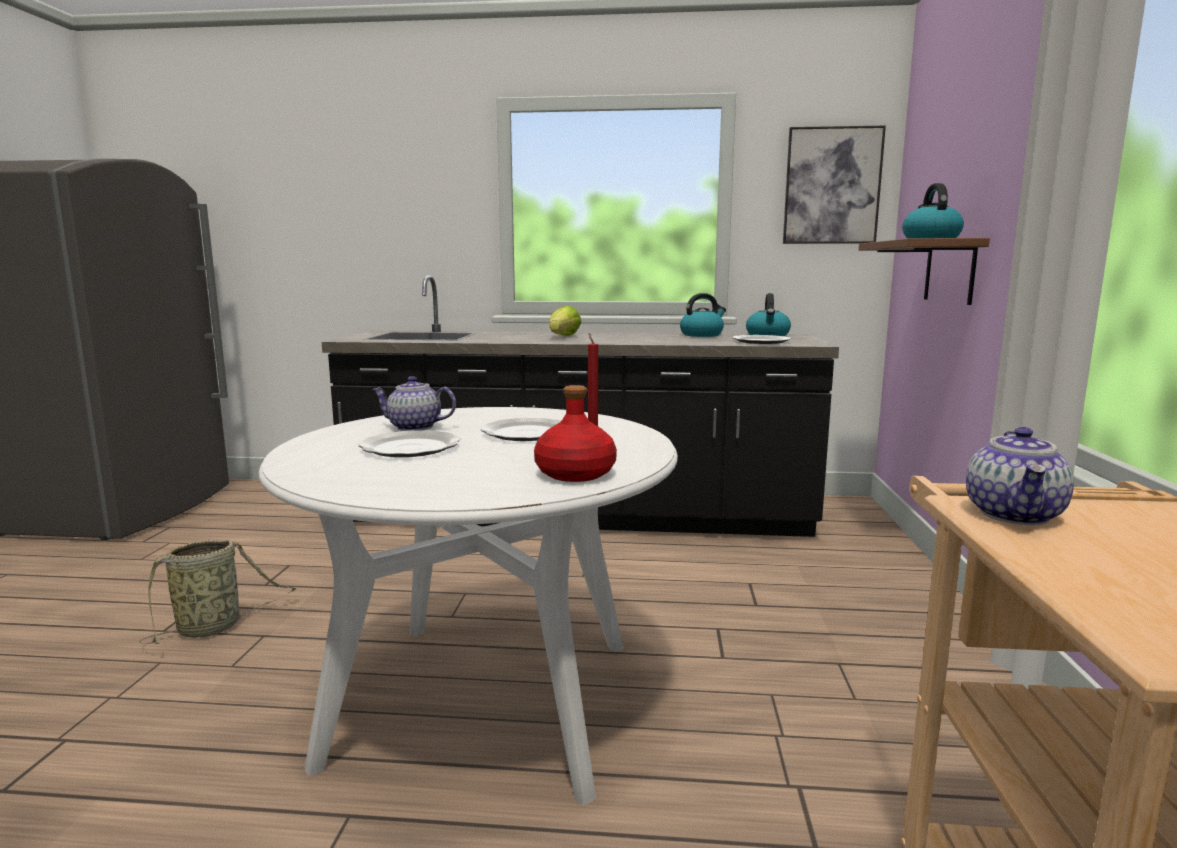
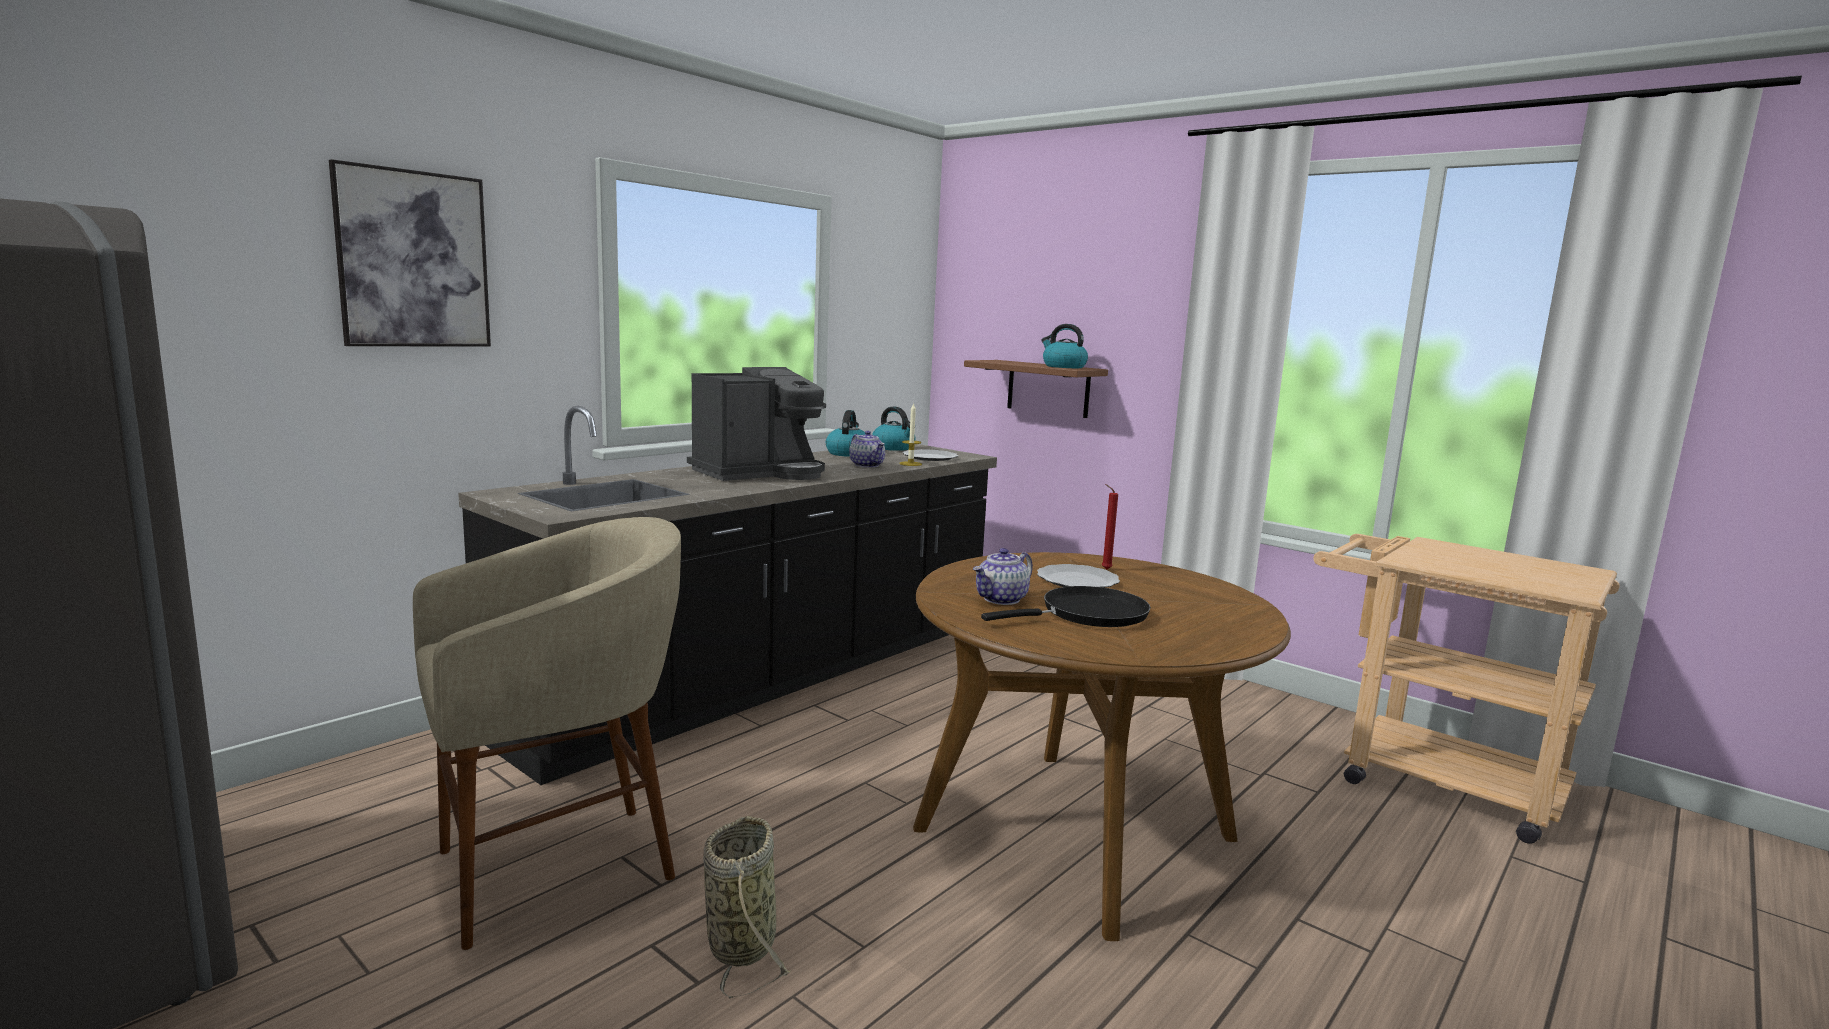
camera: 55 degrees left, 0 degrees up
white dining table [259,407,678,805] -> brown dining table [913,552,1291,941]
plate [359,430,460,457] -> black frying pan [981,586,1151,627]
red bottle [534,385,617,482] -> none
lettuce [550,305,582,336] -> coffee machine [687,367,826,481]
picture [783,126,886,244] -> picture moved to [329,159,491,346]
teapot [966,427,1074,525] -> teapot moved to [849,431,885,468]
none -> beige stool [413,517,681,950]
none -> candle [900,402,922,466]

